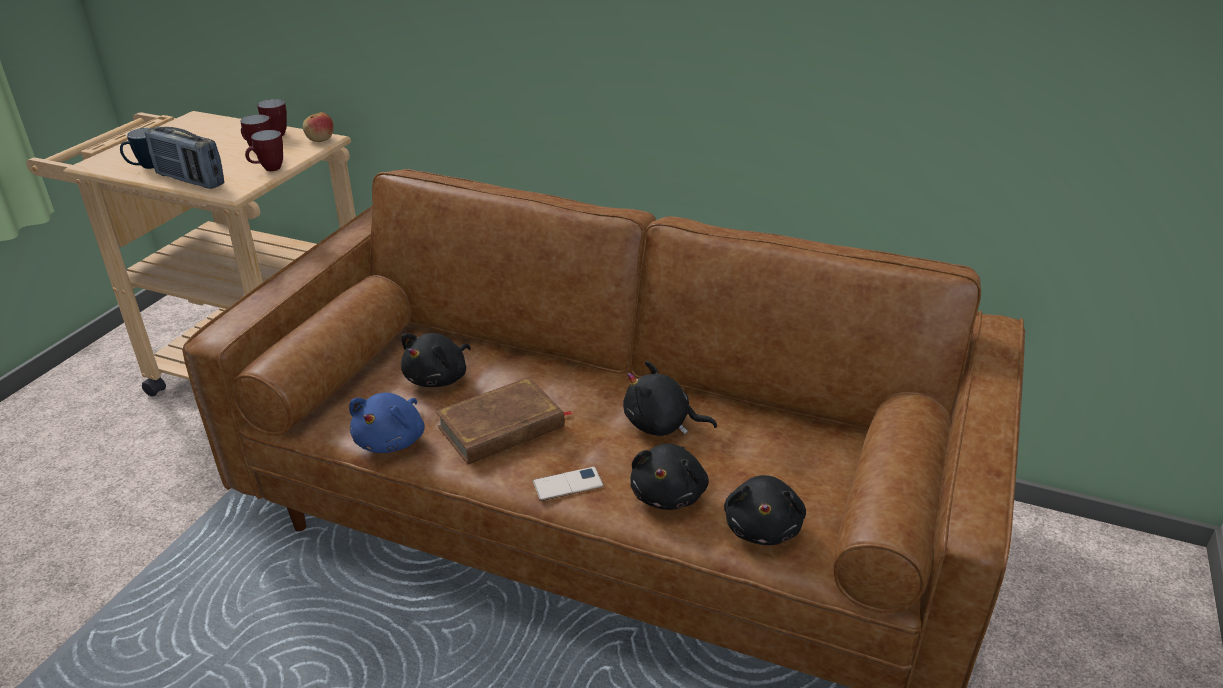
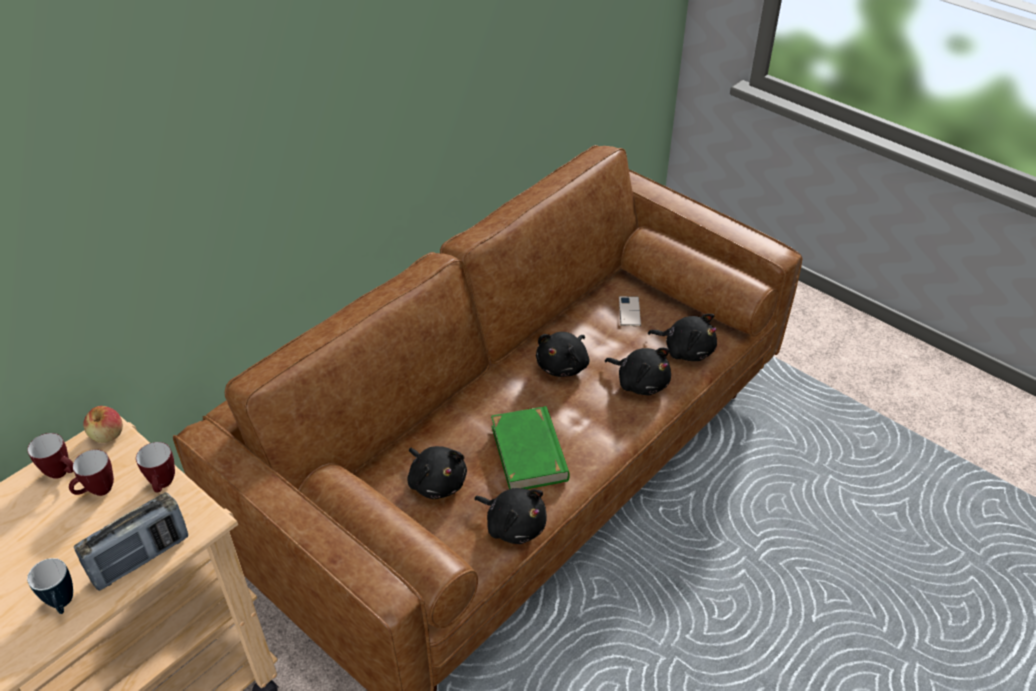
camera: 70 degrees left, 10 degrees up
blue plush toy [349,393,425,453] -> black plush toy [474,488,547,544]
brown book [435,377,573,464] -> green book [491,406,570,489]
phone [533,467,604,501] -> phone moved to [619,296,641,326]

